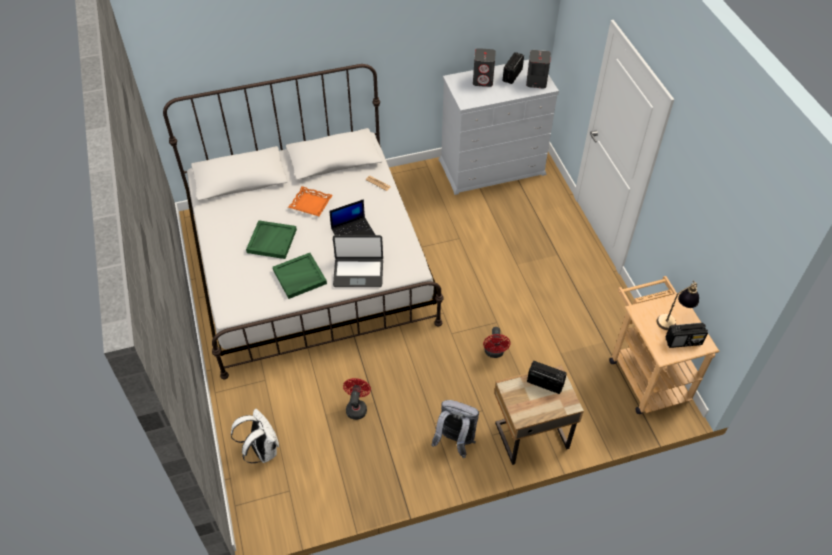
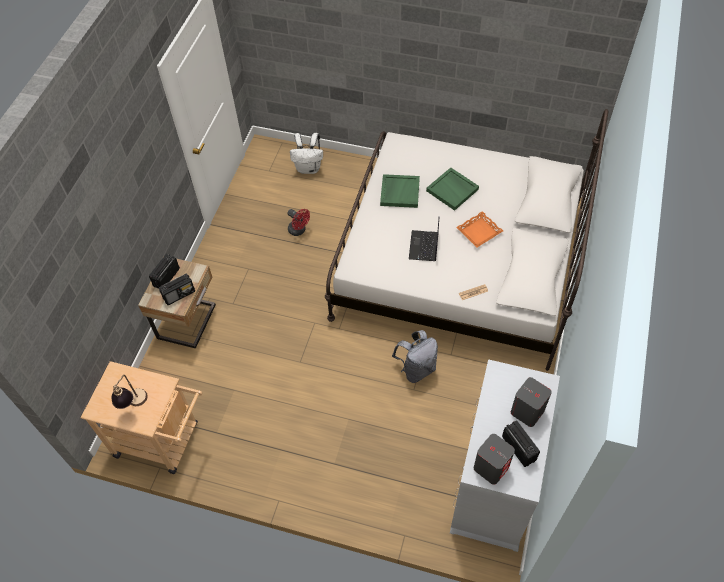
camera: 125 degrees right, 5 degrees up
laptop [333,235,383,287] -> none
grey backpack [431,400,479,458] -> grey backpack moved to [392,330,438,383]
red fan [483,327,511,358] -> none
radio [666,323,708,348] -> radio moved to [149,254,180,289]

